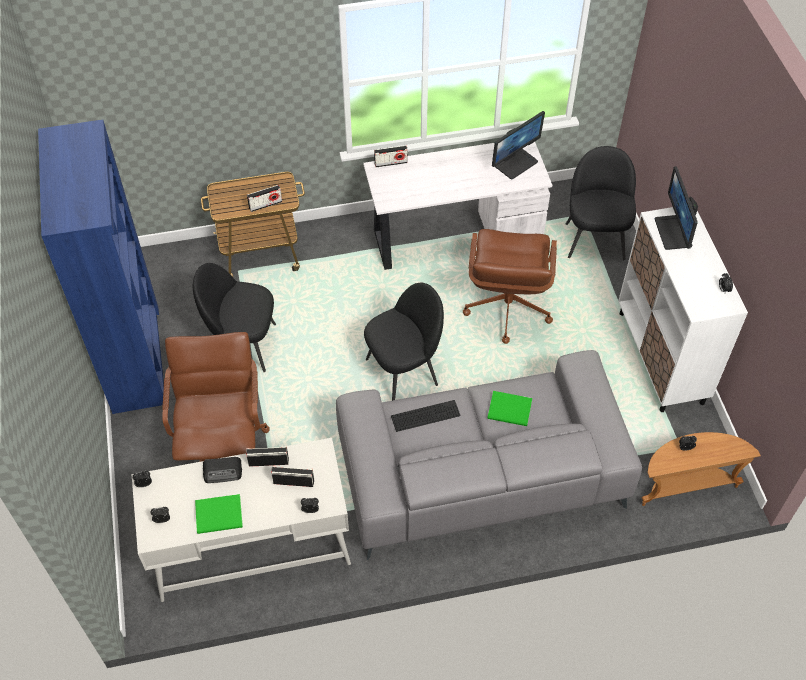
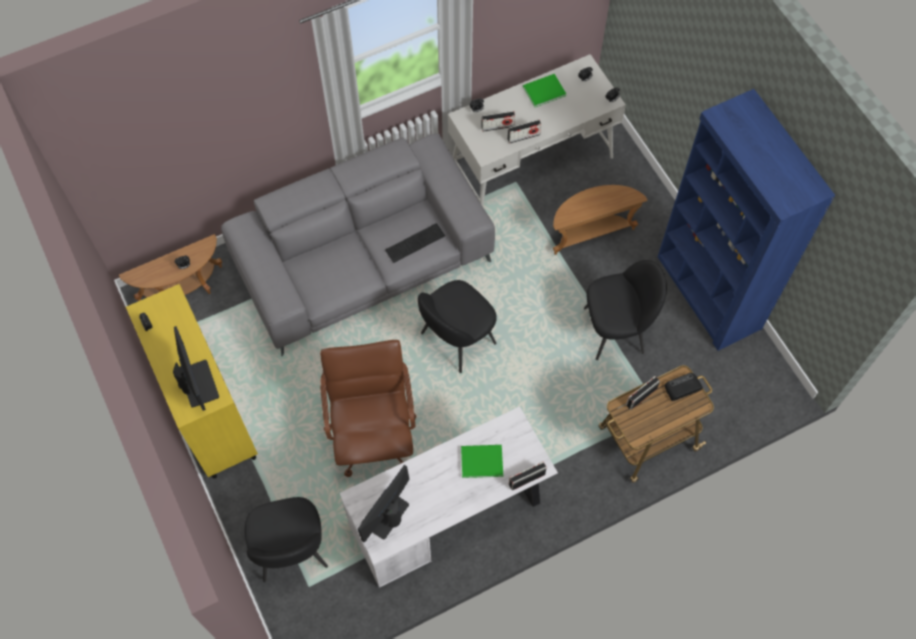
camera: 165 degrees right, 10 degrees up
brown office chair [162,332,270,462] -> brown side table [553,185,648,255]
radio [203,457,242,483] -> radio moved to [665,373,703,401]
green book [487,391,532,426] -> green book moved to [461,445,503,478]
white cabinet [618,207,748,412] -> yellow cabinet [126,284,258,479]

